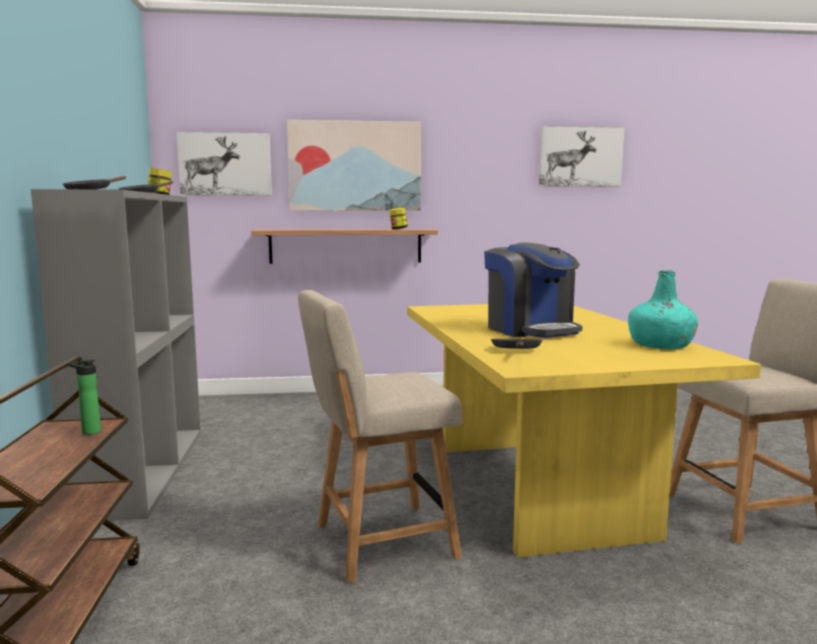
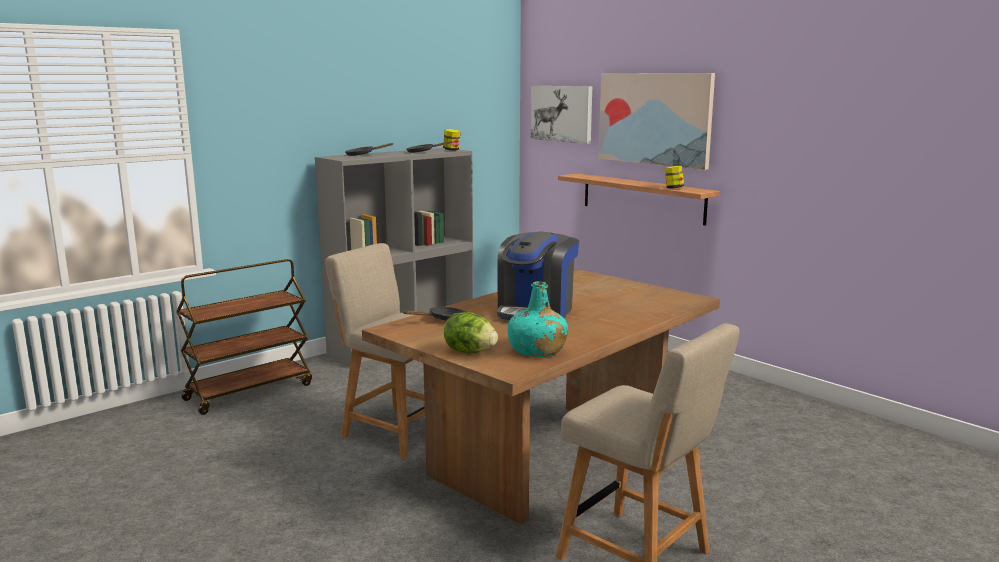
camera: 55 degrees right, 5 degrees up
bottle [67,359,101,435] -> none
yellow dining table [407,304,761,557] -> brown dining table [362,269,720,525]
picture [539,127,624,187] -> none
none -> lettuce [444,312,498,353]

